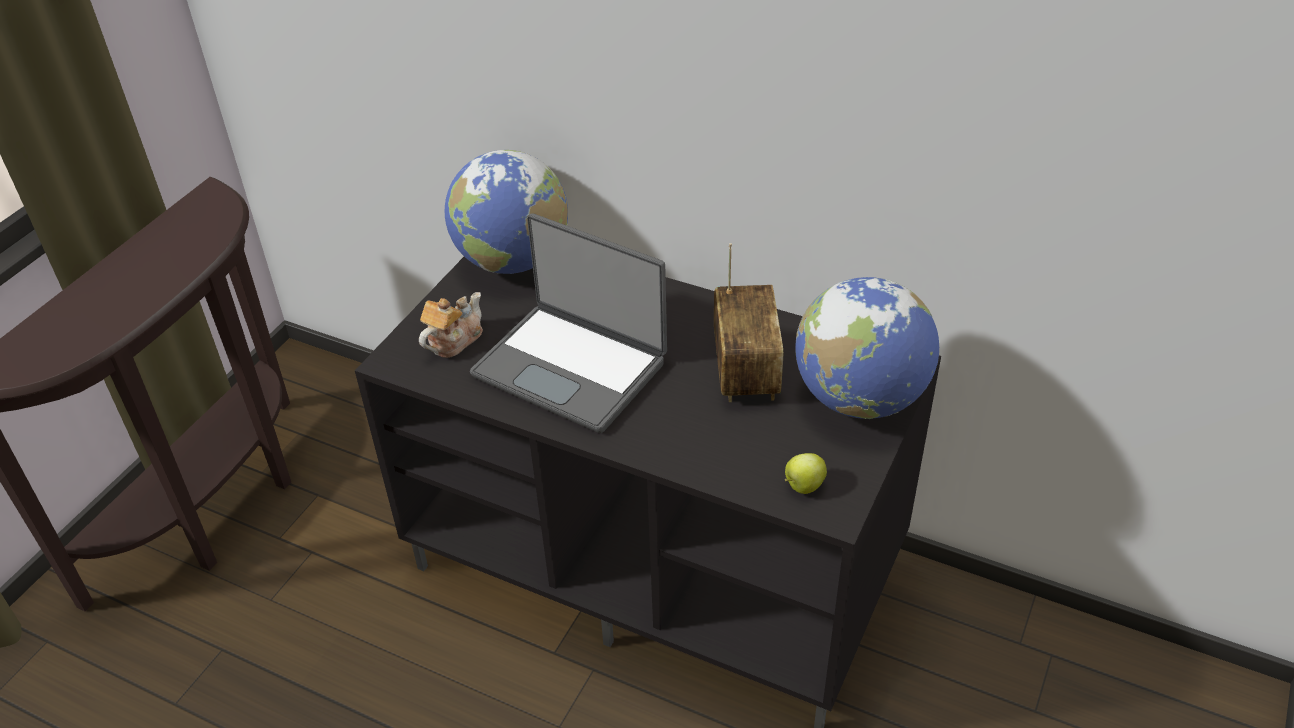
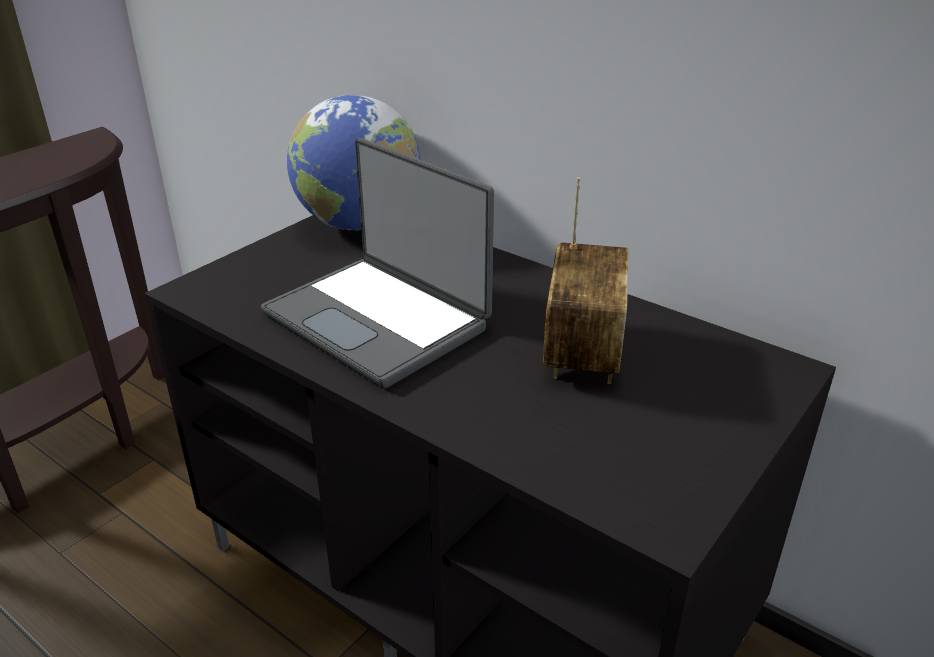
camera: 10 degrees right, 10 degrees down
teapot [419,292,483,358] -> none
apple [785,453,827,494] -> none
globe [795,277,939,419] -> none

